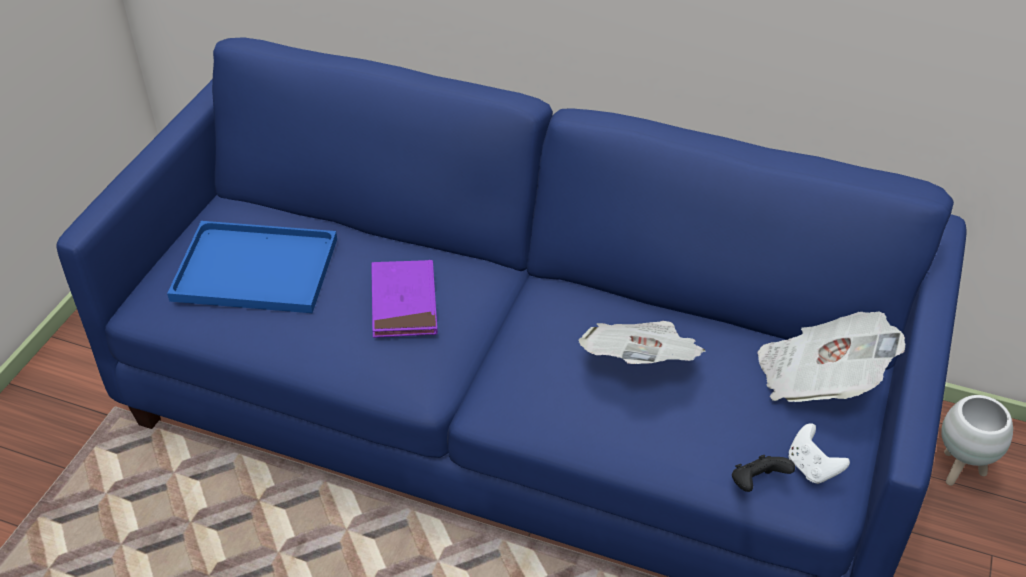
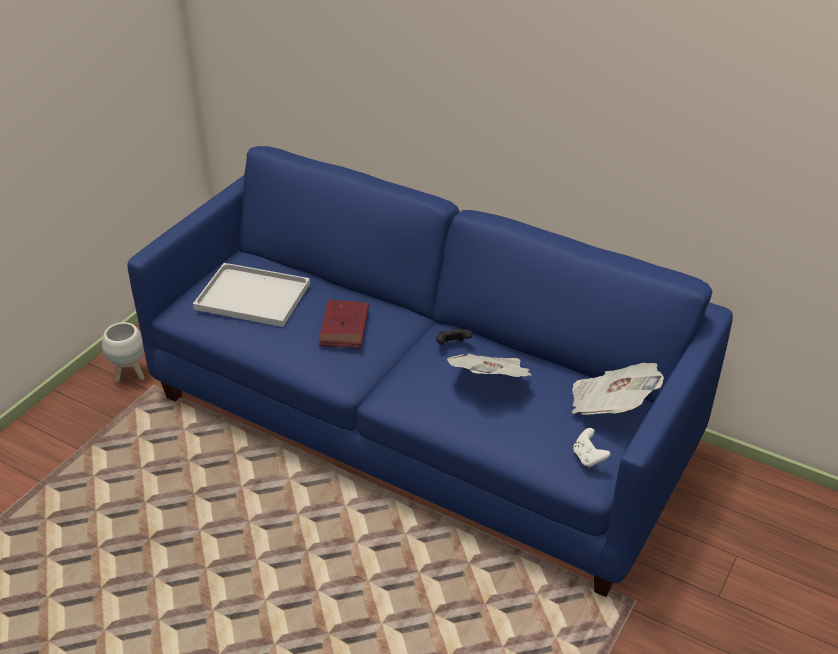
camera: 10 degrees right, 5 degrees down
blue tray [167,221,337,313] -> white tray [193,263,310,327]
purple book [371,260,438,338] -> red book [318,299,369,349]
black game controller [732,455,795,492] -> black game controller moved to [436,327,473,345]
white planter [941,395,1013,486] -> white planter moved to [102,322,145,382]

